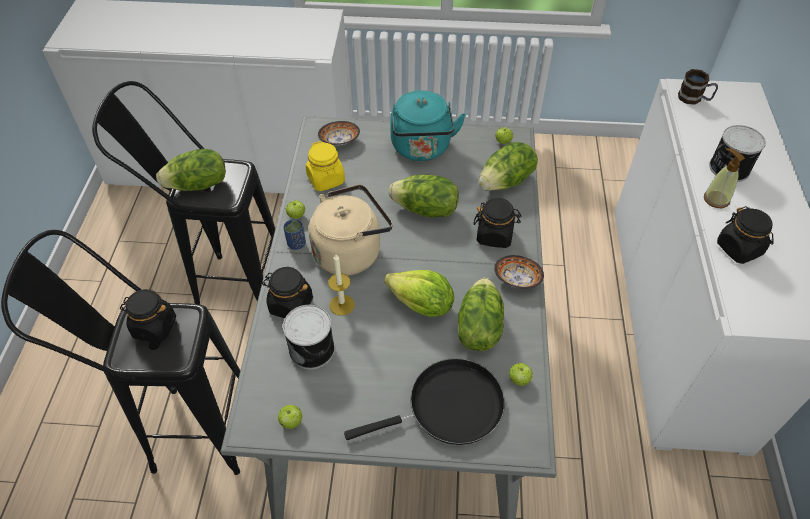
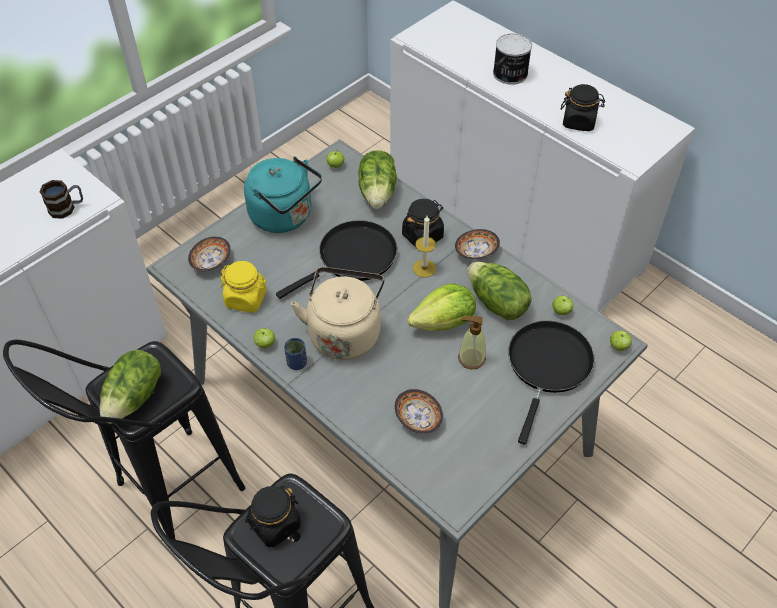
camera: 50 degrees left, 0 degrees up
black jar [262,267,313,318] -> none
apple [278,405,302,429] -> apple moved to [610,330,632,351]
can [283,305,335,370] -> bowl [395,389,443,434]
candle [328,254,355,316] -> candle moved to [413,216,436,278]
lettuce [389,174,459,217] -> black frying pan [276,220,397,299]
mug [678,69,718,105] -> mug moved to [39,180,83,219]
soap dispenser [704,148,745,208] -> soap dispenser moved to [458,316,486,369]

